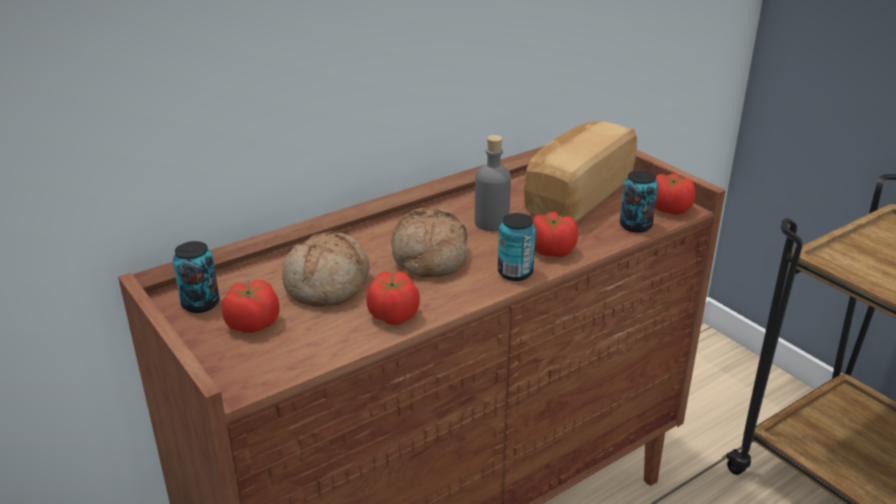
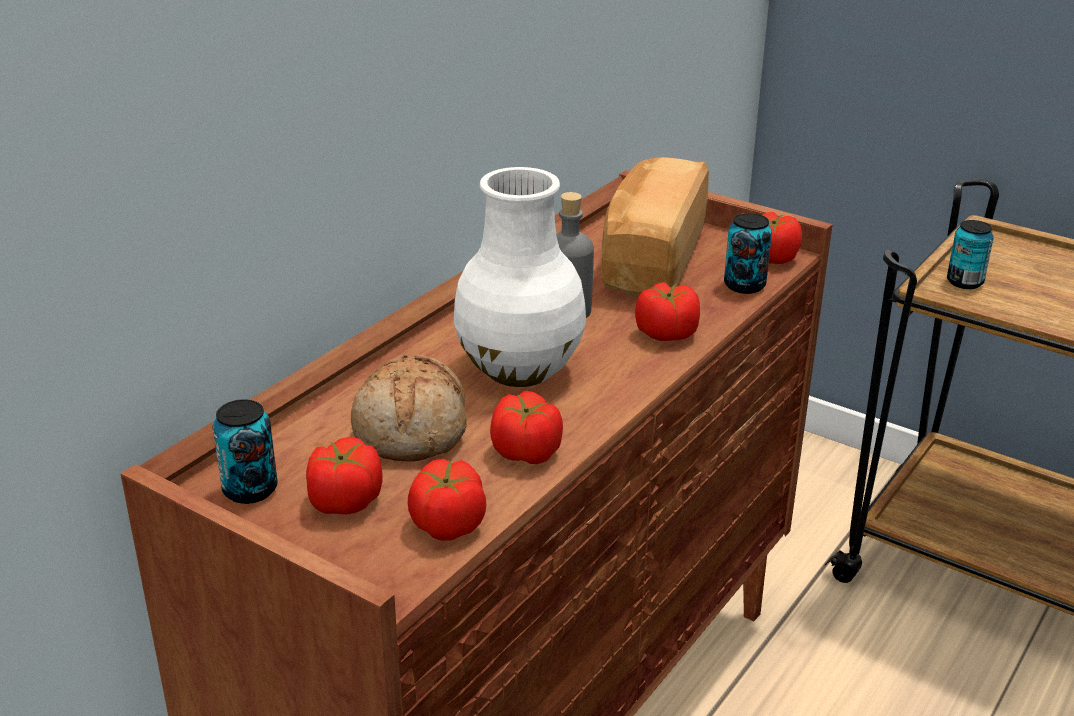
camera: 20 degrees left, 0 degrees up
bread [391,208,468,277] -> white vase [454,167,586,387]
can [498,213,536,281] -> can moved to [947,220,994,289]
none -> tomato [408,459,486,541]

